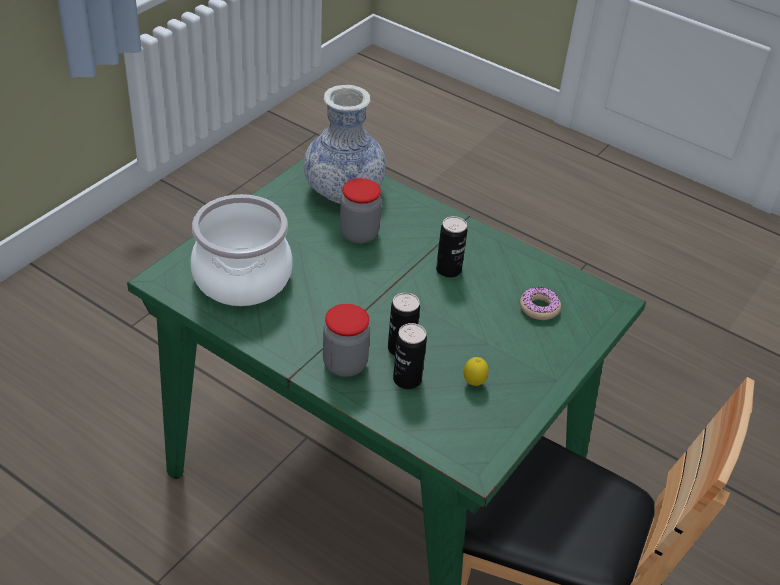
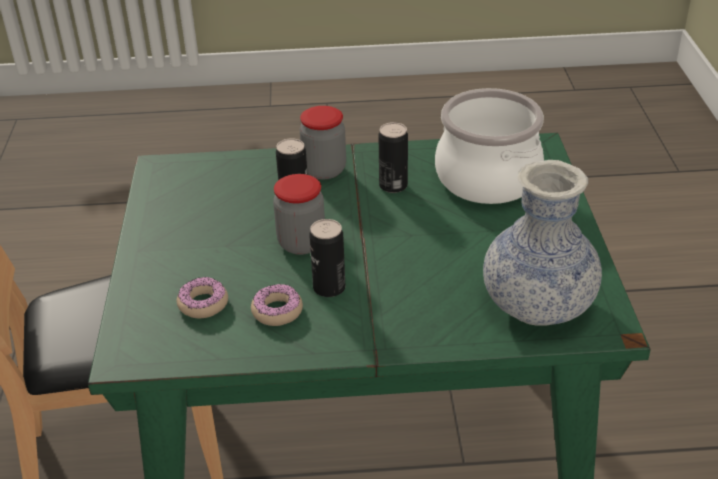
camera: 145 degrees right, 5 degrees down
jar [340,178,382,244] -> jar moved to [273,174,325,255]
can [393,323,427,389] -> can moved to [379,122,408,193]
lemon [463,357,489,386] -> none
none -> donut [251,283,303,326]

